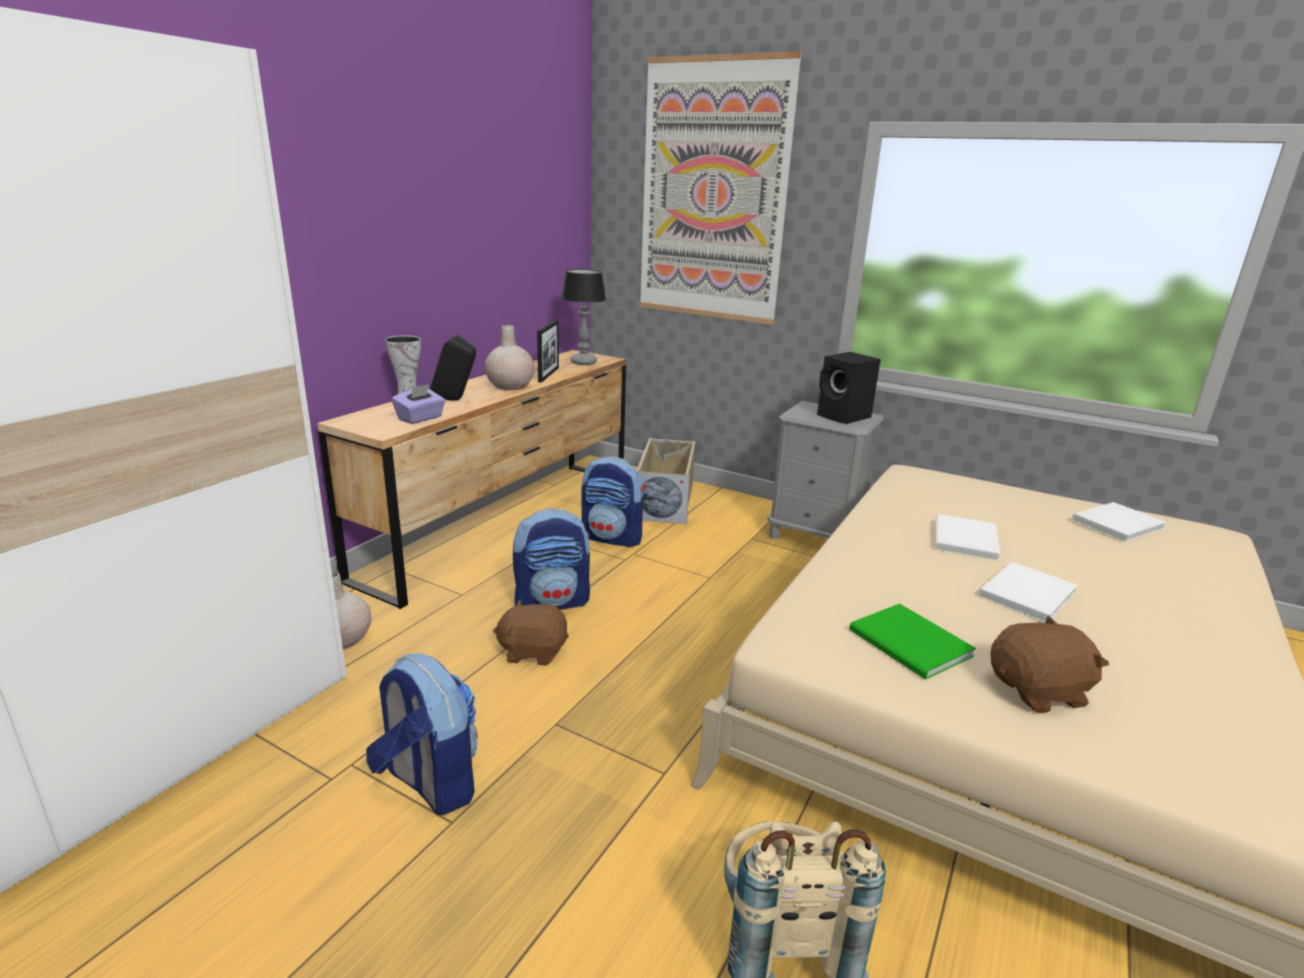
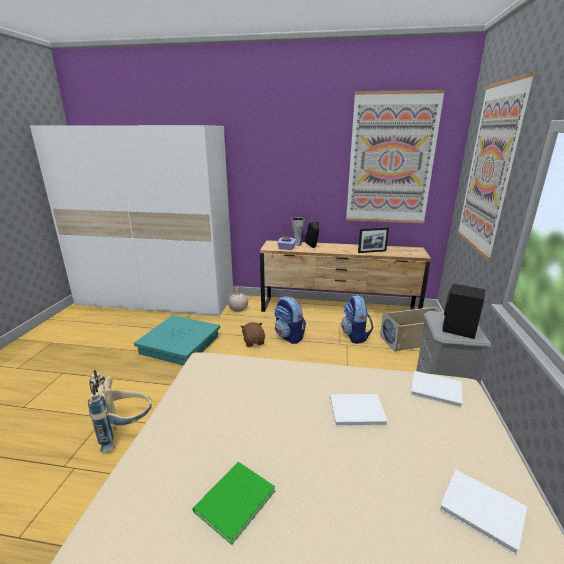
camera: 70 degrees right, 0 degrees up
backpack [366,654,478,815] -> turquoise storage box [134,315,220,366]
beige vase [485,325,535,390] -> none
table lamp [562,269,606,365] -> none
green book [849,603,976,680] -> green book moved to [192,462,275,545]
white book [978,562,1078,622] -> white book moved to [411,371,463,408]
brown plush toy [990,616,1109,714] -> none
none -> picture [346,90,445,223]

